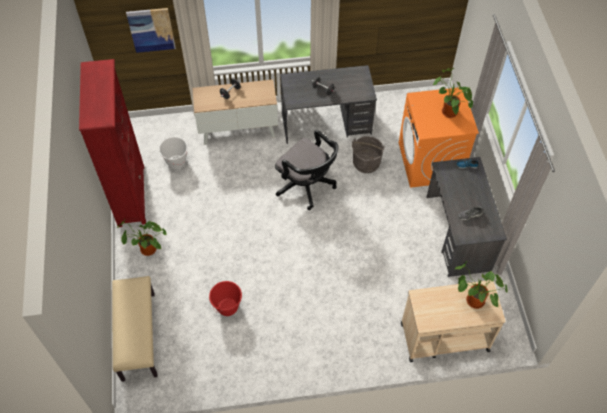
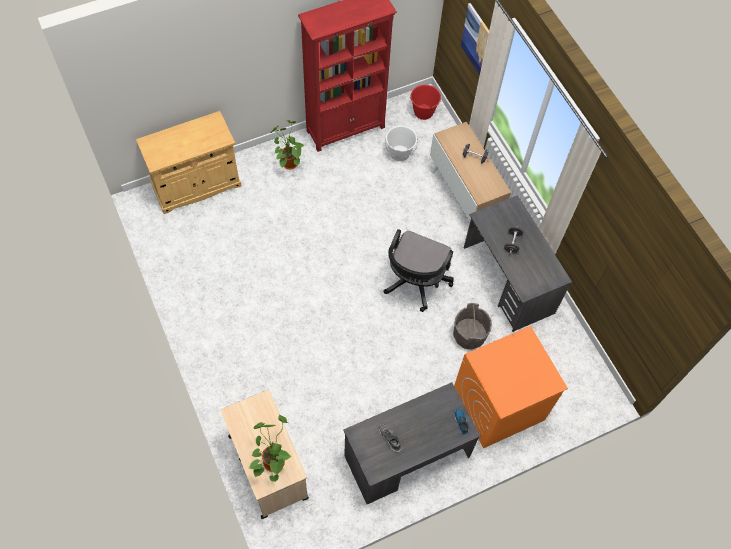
camera: 70 degrees right, 5 degrees up
beige bench [112,276,158,382] -> beige cabinet [136,111,242,214]
red bucket [209,281,242,316] -> red bucket moved to [410,85,441,120]
potted plant [433,68,473,118] -> none

